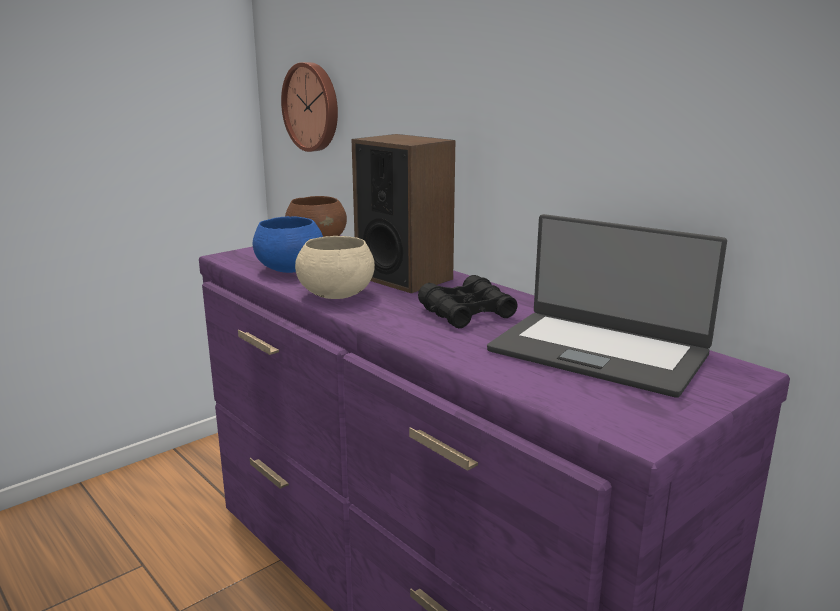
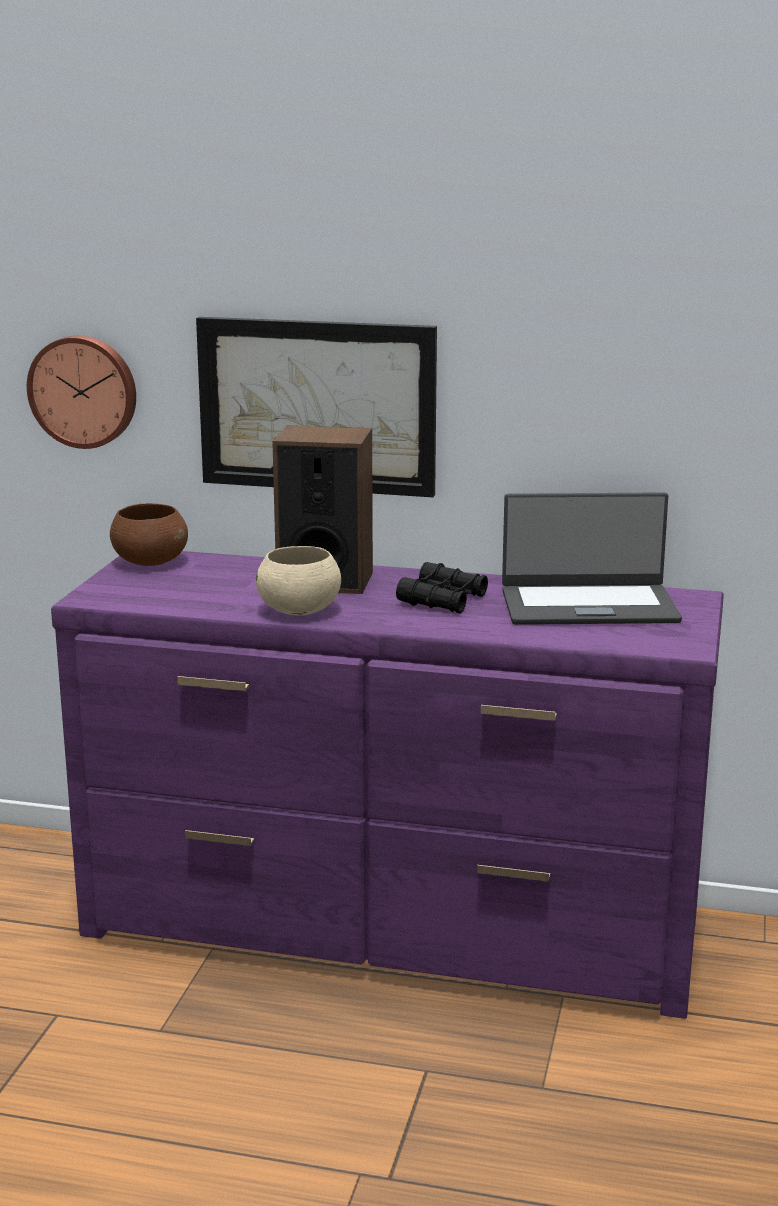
camera: 35 degrees left, 0 degrees up
blue bowl [253,216,323,273] -> none
none -> picture [196,317,437,497]

